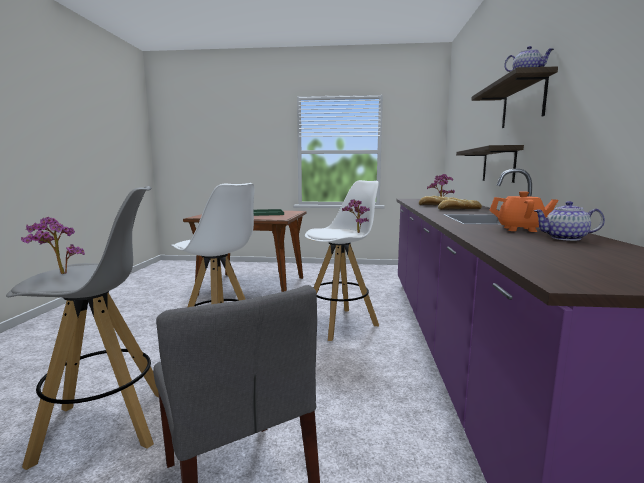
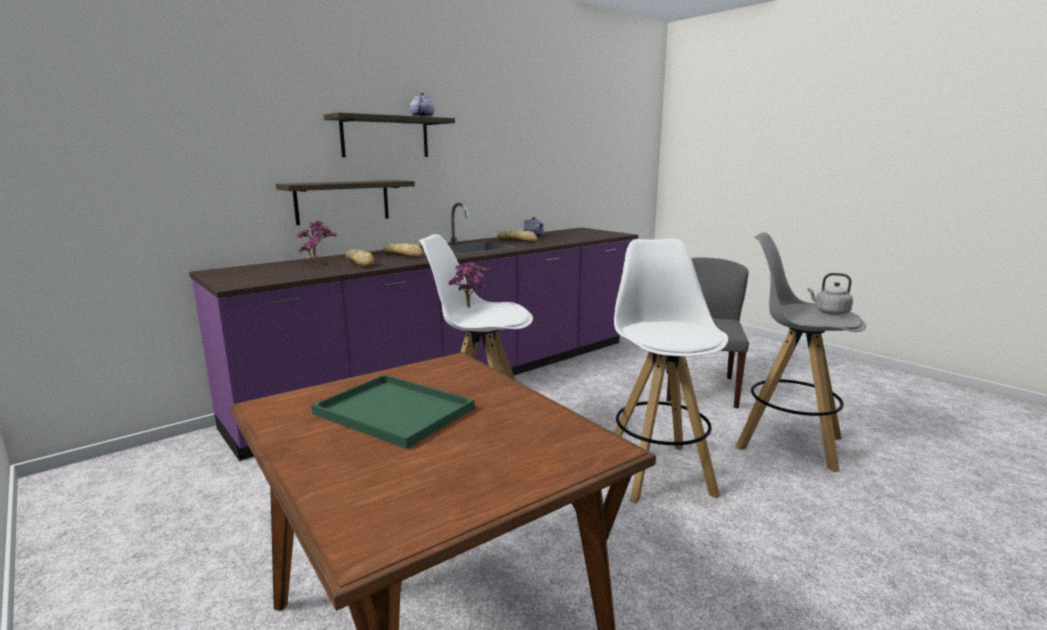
camera: 135 degrees left, 5 degrees up
potted plant [21,217,85,274] -> grey kettle [808,273,853,315]
orange teapot [489,191,558,232] -> bread [497,230,537,243]

